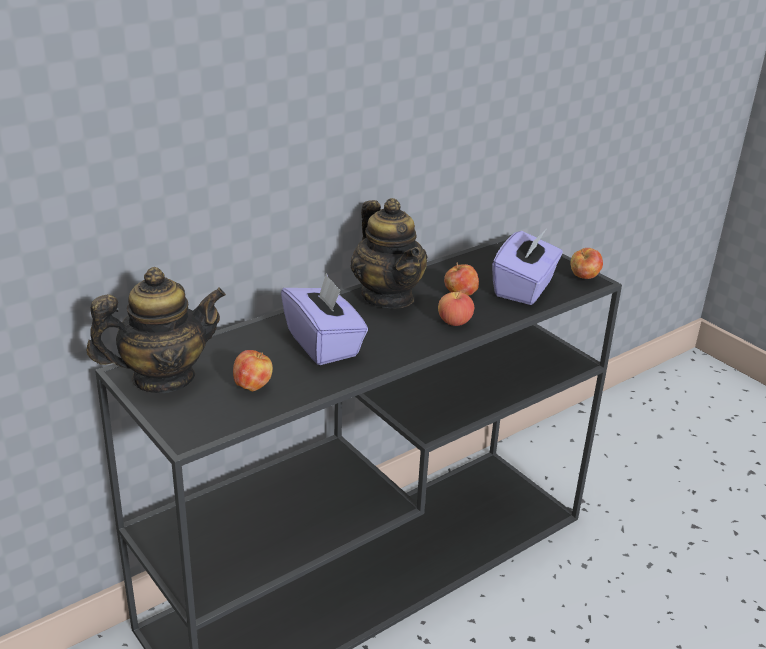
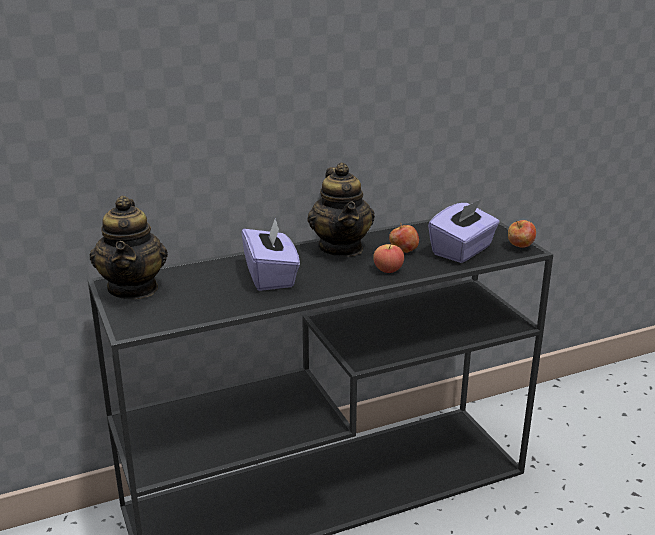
camera: 15 degrees right, 5 degrees down
teapot [87,267,226,393] -> teapot turned 90 degrees clockwise [90,195,168,299]
apple [233,350,273,391] -> none

